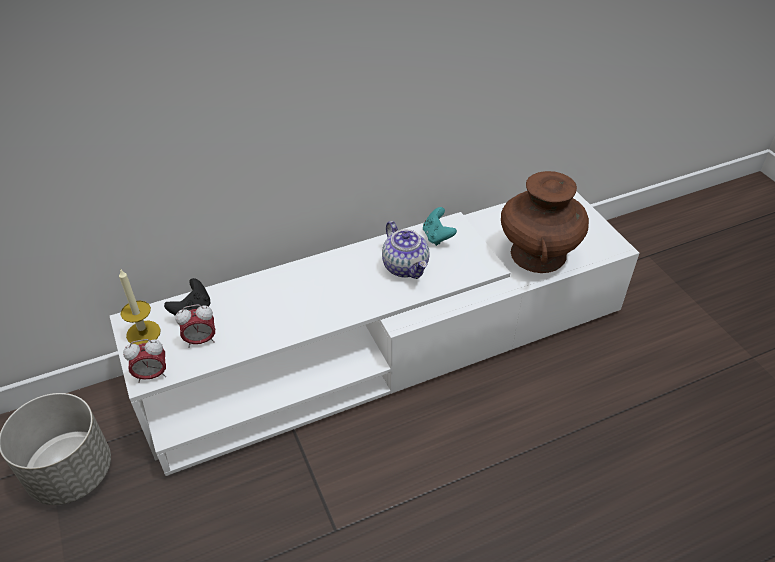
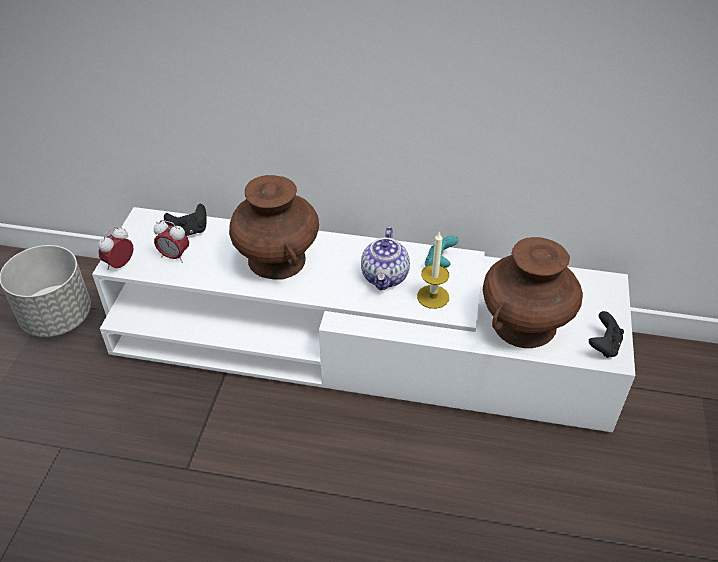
camera: 35 degrees right, 0 degrees up
candle [119,268,161,345] -> candle moved to [417,231,449,309]
alarm clock [123,339,166,383] -> alarm clock turned 105 degrees clockwise [98,227,133,270]
none -> brown vase [229,175,319,280]
none -> black game controller [589,311,624,358]

